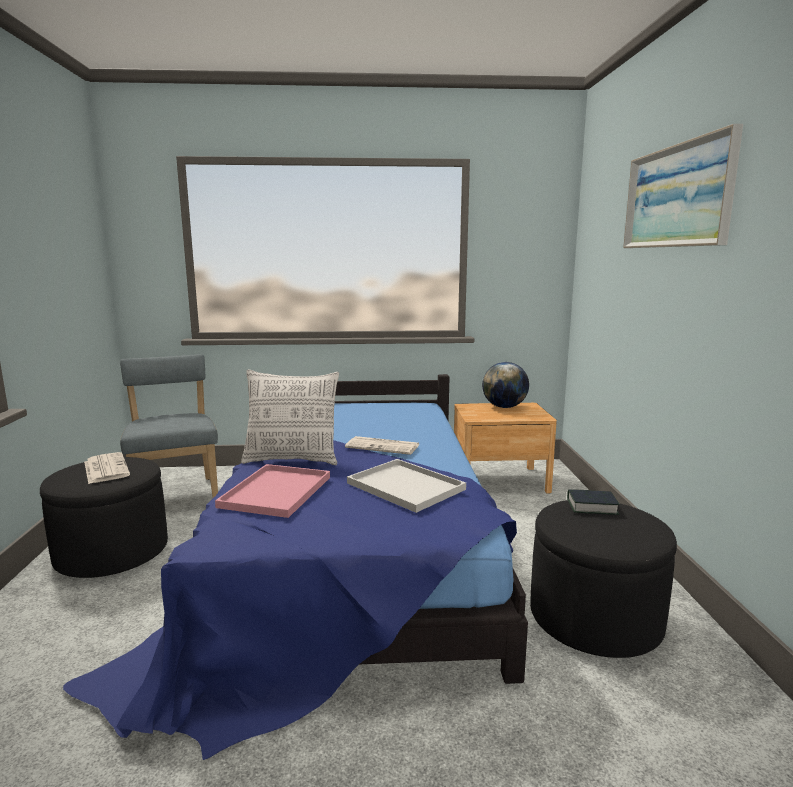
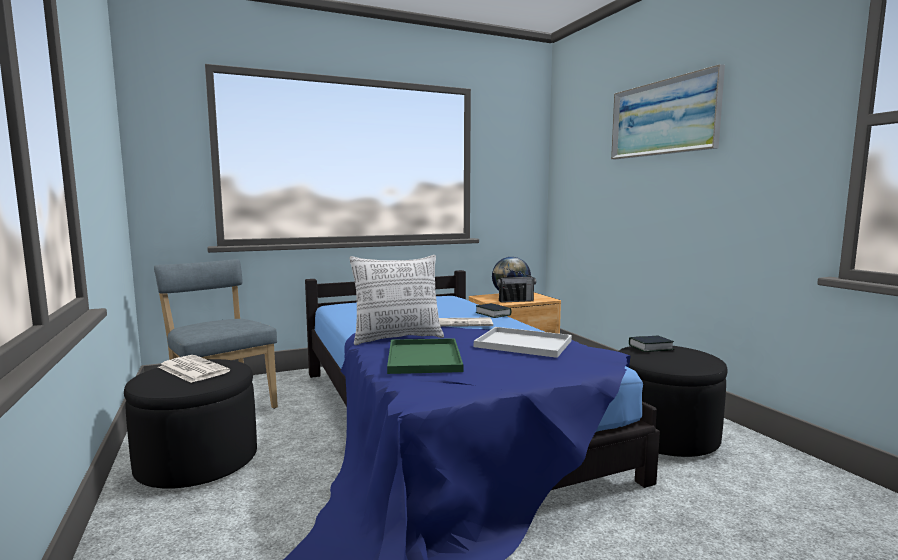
camera: 20 degrees left, 5 degrees down
pink tray [215,464,330,518] -> green tray [387,338,463,374]
none -> book [475,303,511,318]
none -> radio [497,268,536,303]

